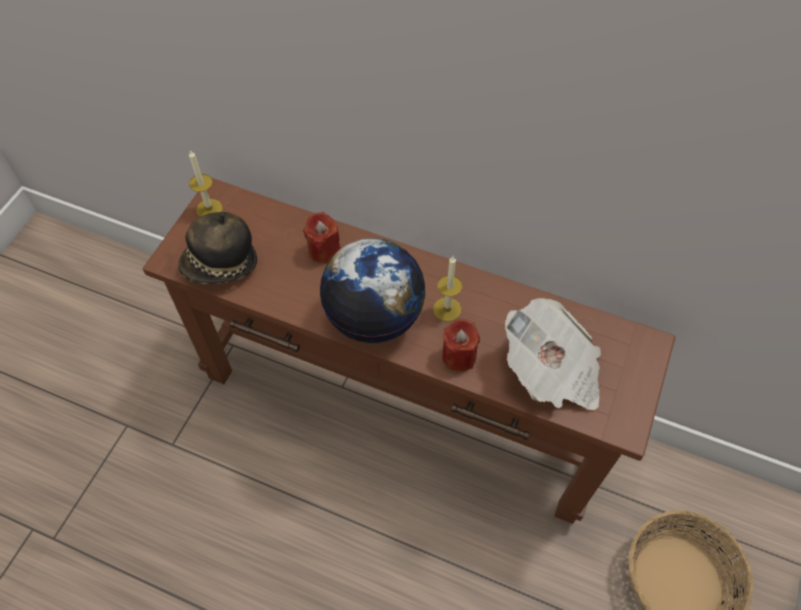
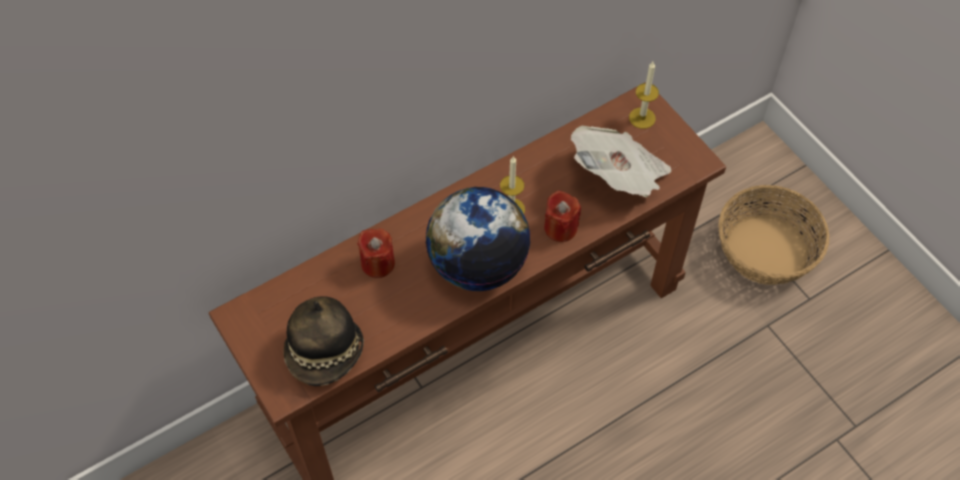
camera: 55 degrees left, 0 degrees up
candle [189,150,222,217] -> candle moved to [629,62,659,129]

